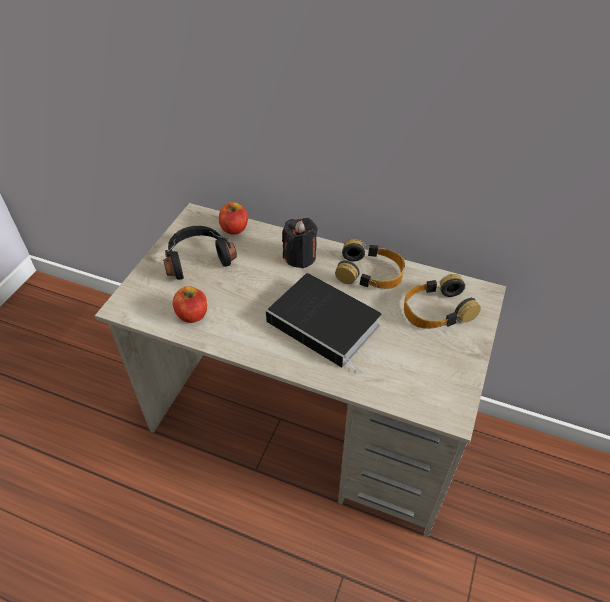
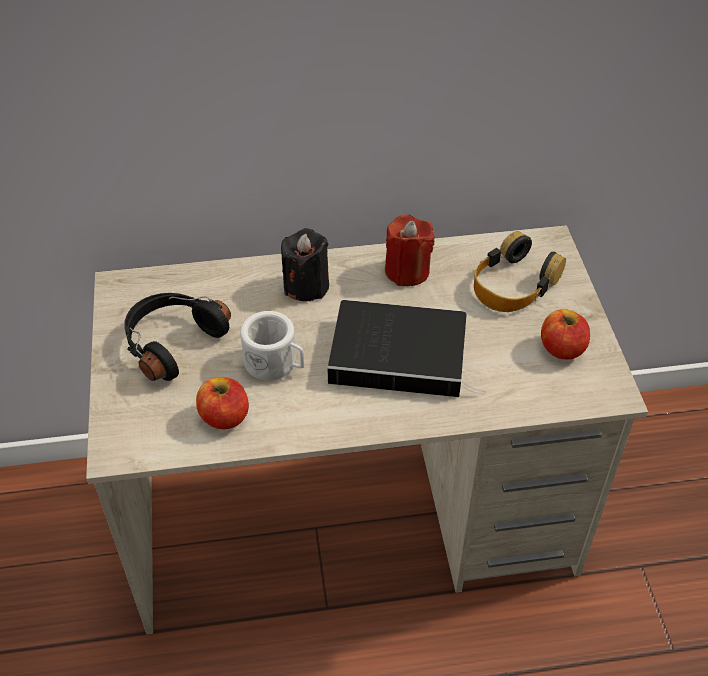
camera: 30 degrees left, 0 degrees up
apple [219,202,248,235] -> apple moved to [541,309,590,360]
headphones [335,239,405,289] -> red candle [385,214,435,286]
none -> white mug [240,311,304,380]

